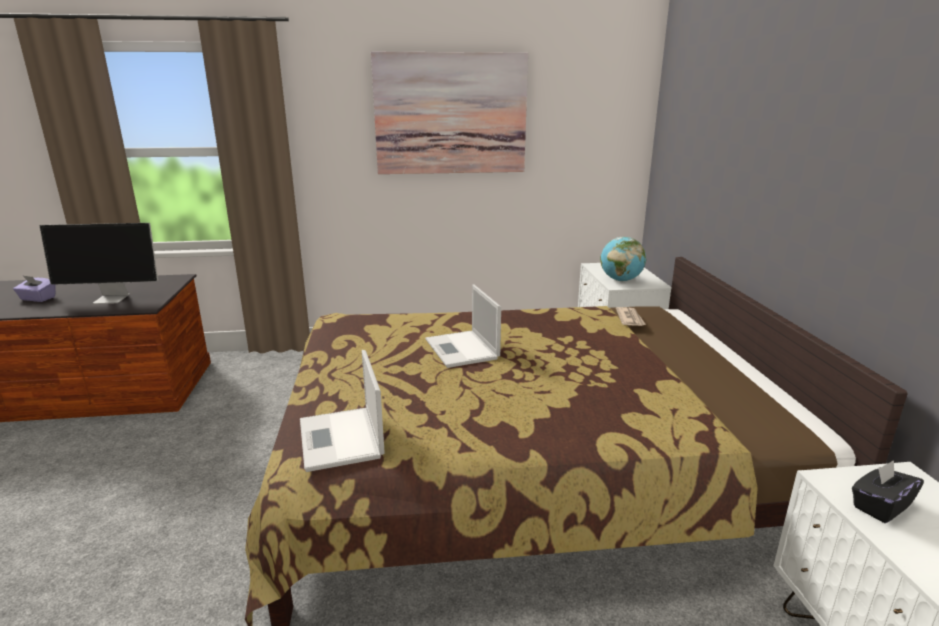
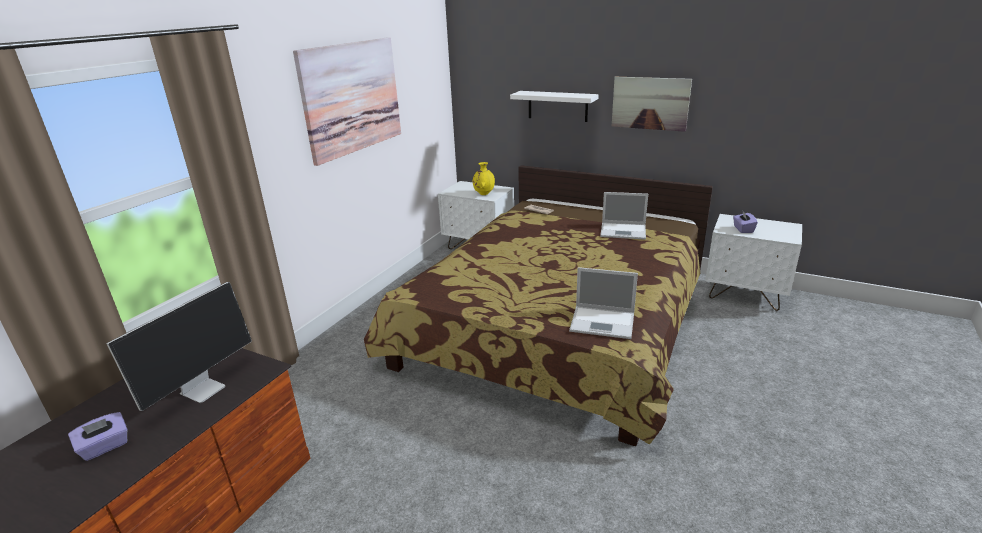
camera: 55 degrees left, 5 degrees up
laptop [425,284,501,368] -> laptop moved to [600,192,648,240]
globe [600,237,646,281] -> yellow vase [473,162,495,195]
black tissue box [852,460,924,523] -> purple tissue box [733,210,758,233]
none -> white shelf [510,91,599,122]
none -> picture [612,76,692,132]

